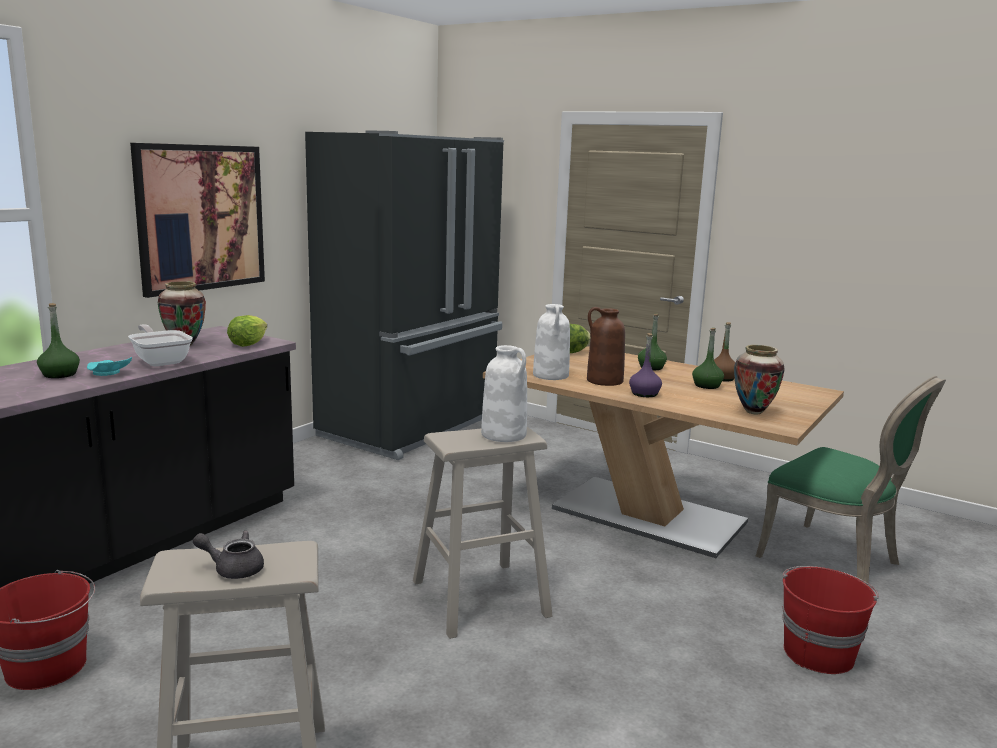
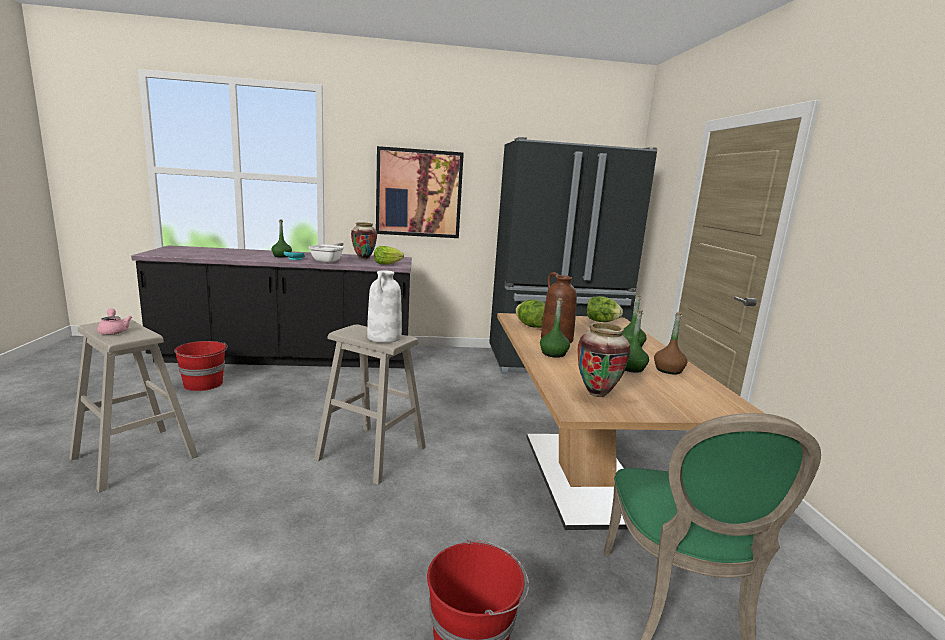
camera: 50 degrees right, 0 degrees up
grey teapot [193,531,264,579] -> pink teapot [97,309,132,335]
white vase [533,304,570,380] -> lettuce [515,299,545,328]
purple bottle [629,333,662,397] -> green bottle [540,298,570,358]

